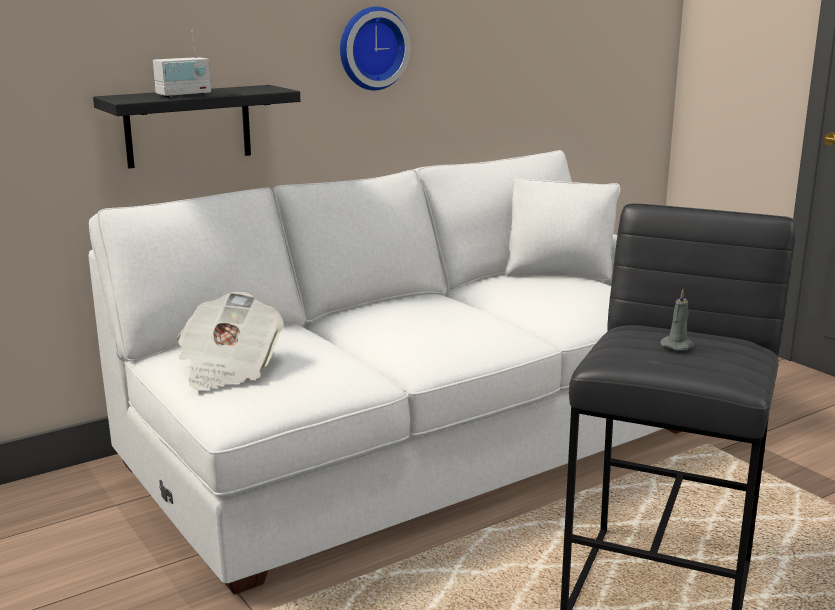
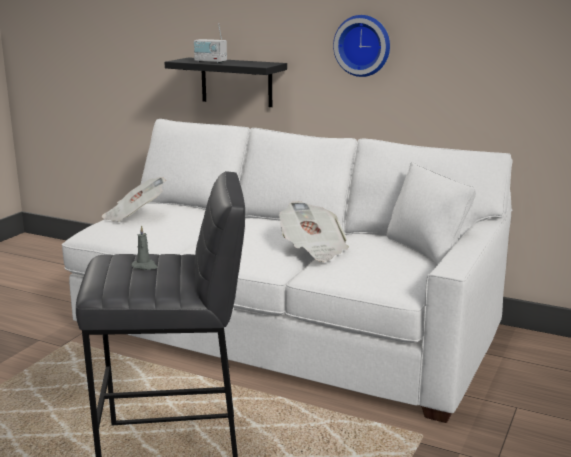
camera: 60 degrees right, 0 degrees up
none -> newspaper [279,201,349,262]

